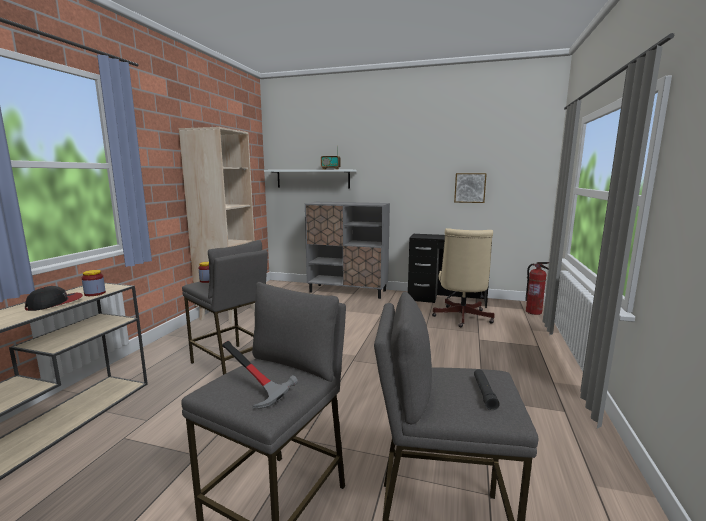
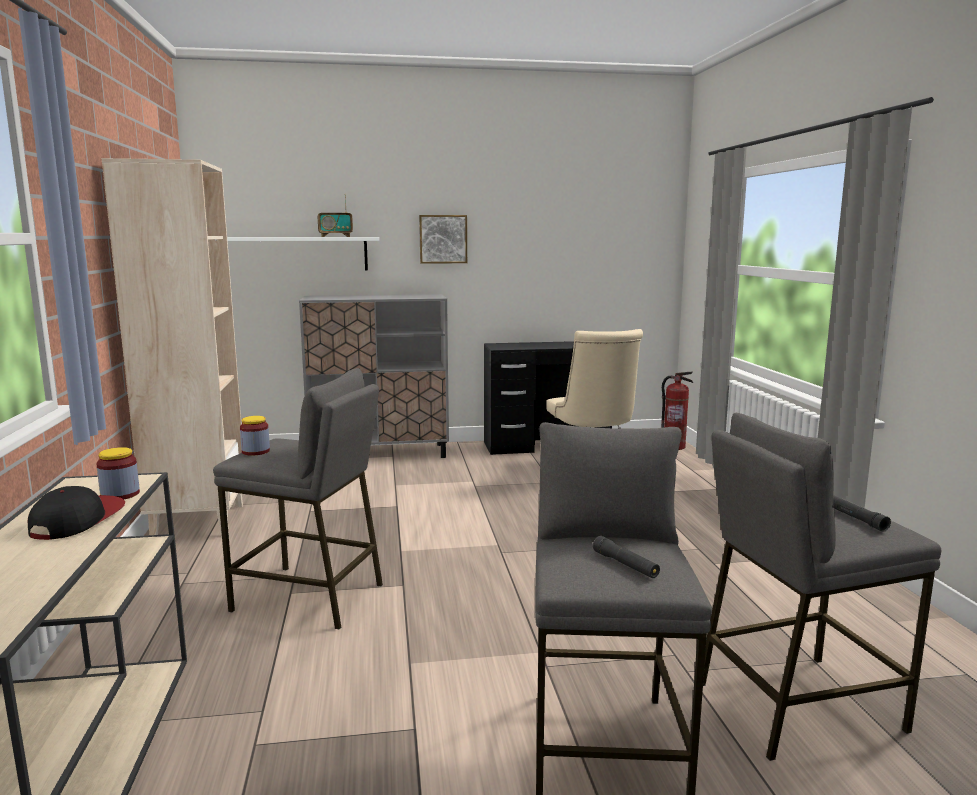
camera: 25 degrees left, 0 degrees up
hammer [222,341,298,408] -> black flashlight [593,536,660,578]
picture [454,173,487,203] -> picture moved to [419,215,467,264]

